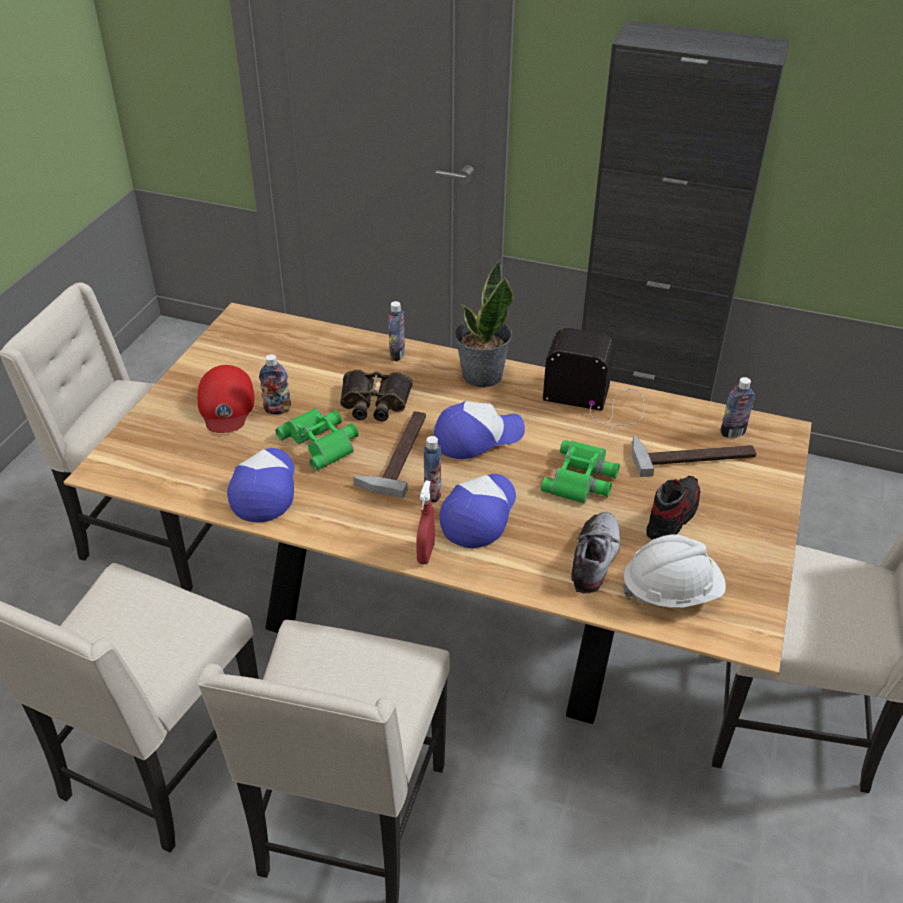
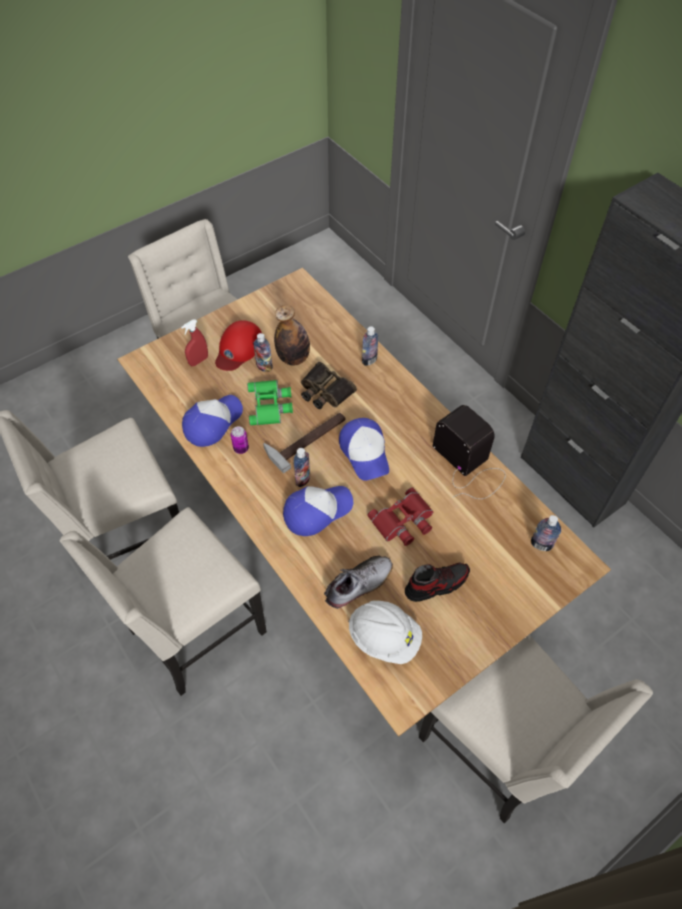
camera: 35 degrees right, 15 degrees up
red spray bottle [416,480,435,564] -> red spray bottle moved to [181,319,208,366]
cap [434,401,525,459] -> cap turned 60 degrees clockwise [339,418,389,481]
potted plant [454,260,514,388] -> none
green binoculars [541,440,620,504] -> red binoculars [368,487,433,546]
hammer [632,435,757,477] -> none
none -> can [231,426,249,454]
none -> bottle [274,305,310,366]

